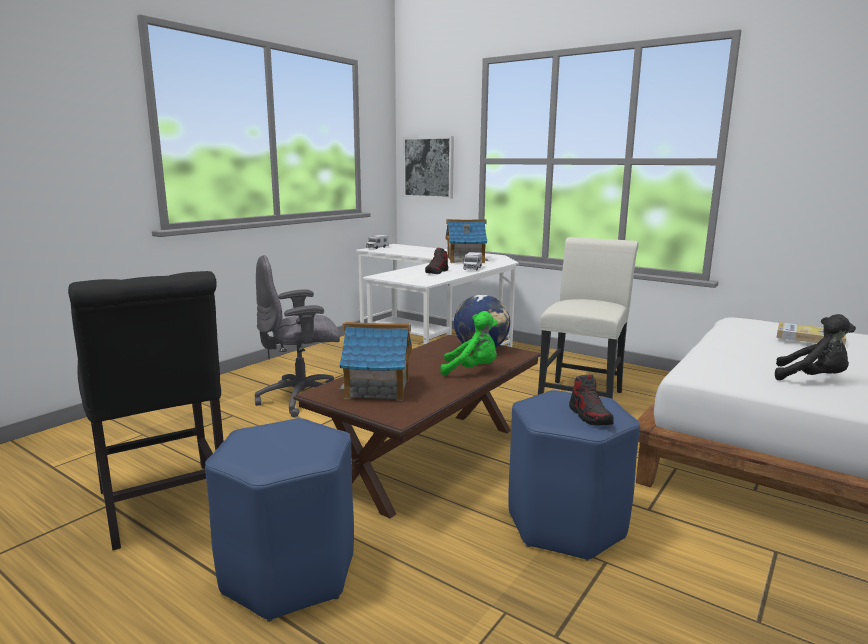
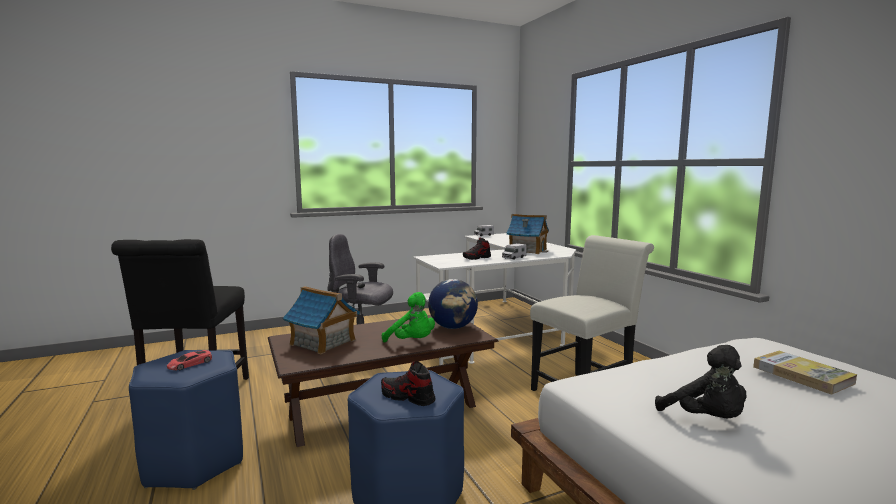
camera: 30 degrees right, 5 degrees down
picture [403,136,454,199] -> none
shoe [569,374,614,426] -> shoe turned 105 degrees clockwise [381,361,435,406]
none -> red toy car [167,350,212,371]

